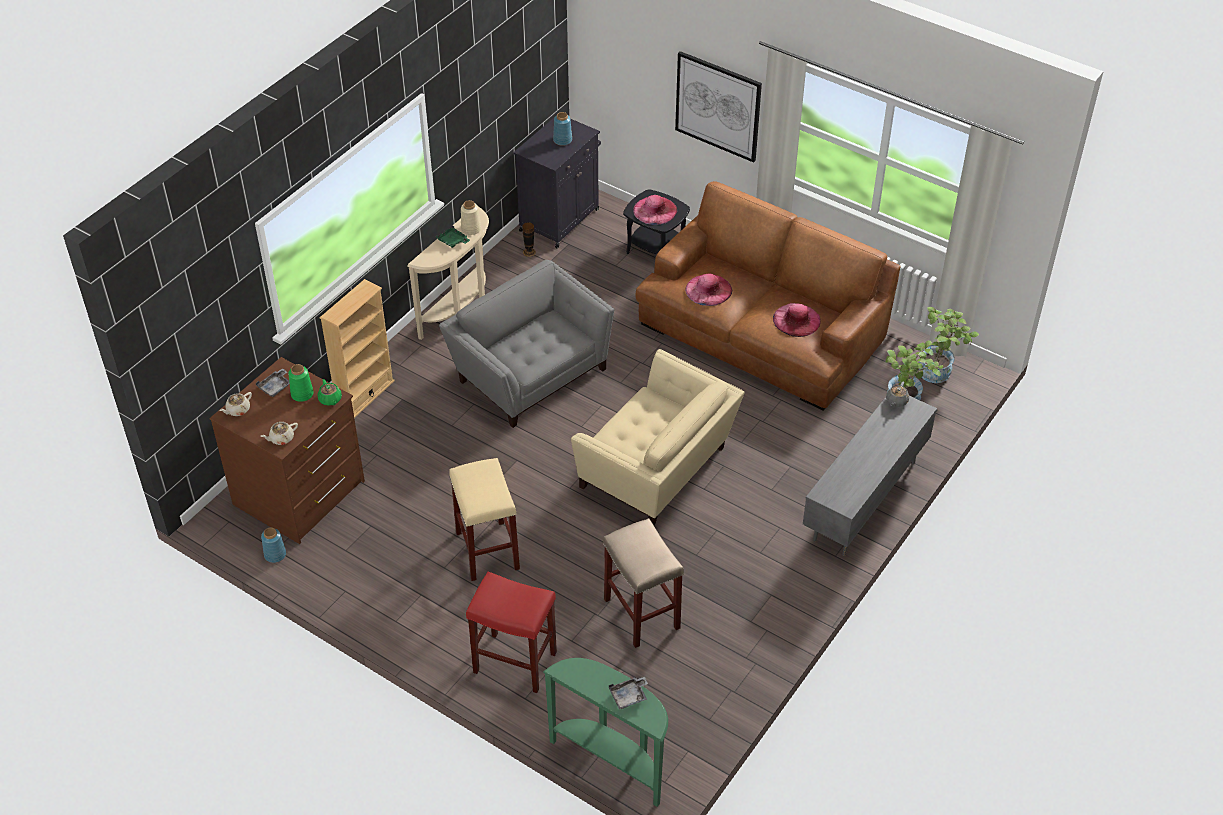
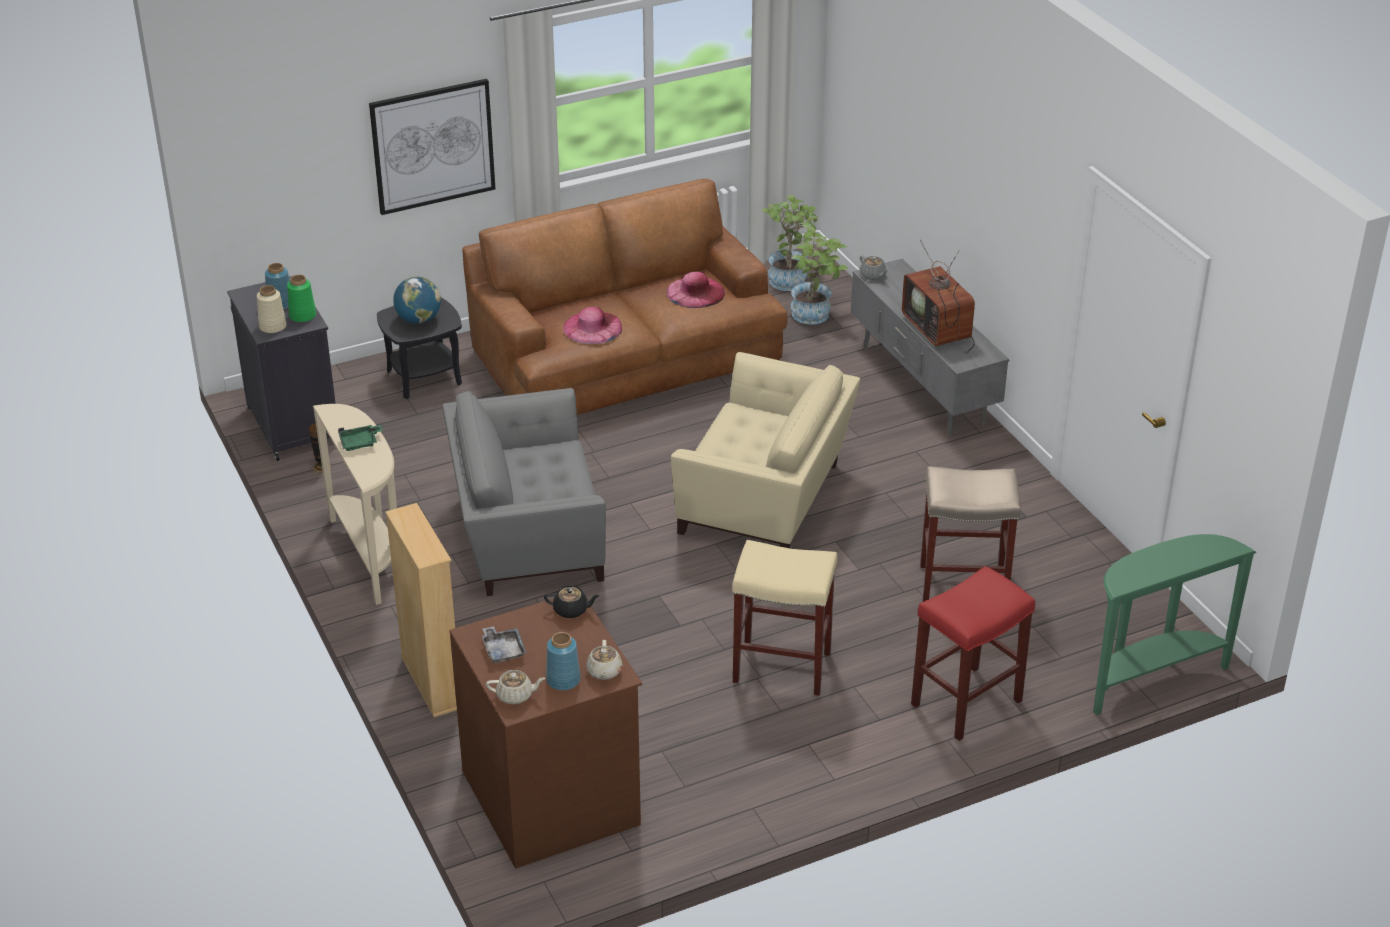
camera: 60 degrees left, 10 degrees down
beige teapot [219,392,252,416] -> beige teapot turned 75 degrees counterclockwise [486,670,545,705]
blue vase [261,527,286,563] -> blue vase moved to [546,632,581,691]
green vase [288,364,314,402] -> green vase moved to [287,275,316,322]
green teapot [318,379,342,405] -> black teapot [544,586,600,618]
beige vase [461,200,481,235] -> beige vase moved to [257,285,286,333]
beige armchair [571,349,745,525] -> beige armchair turned 45 degrees clockwise [671,352,860,548]
grey tray [609,677,648,709] -> none
pink hat [633,195,677,225] -> globe [393,277,441,324]
none -> television [902,240,975,354]

